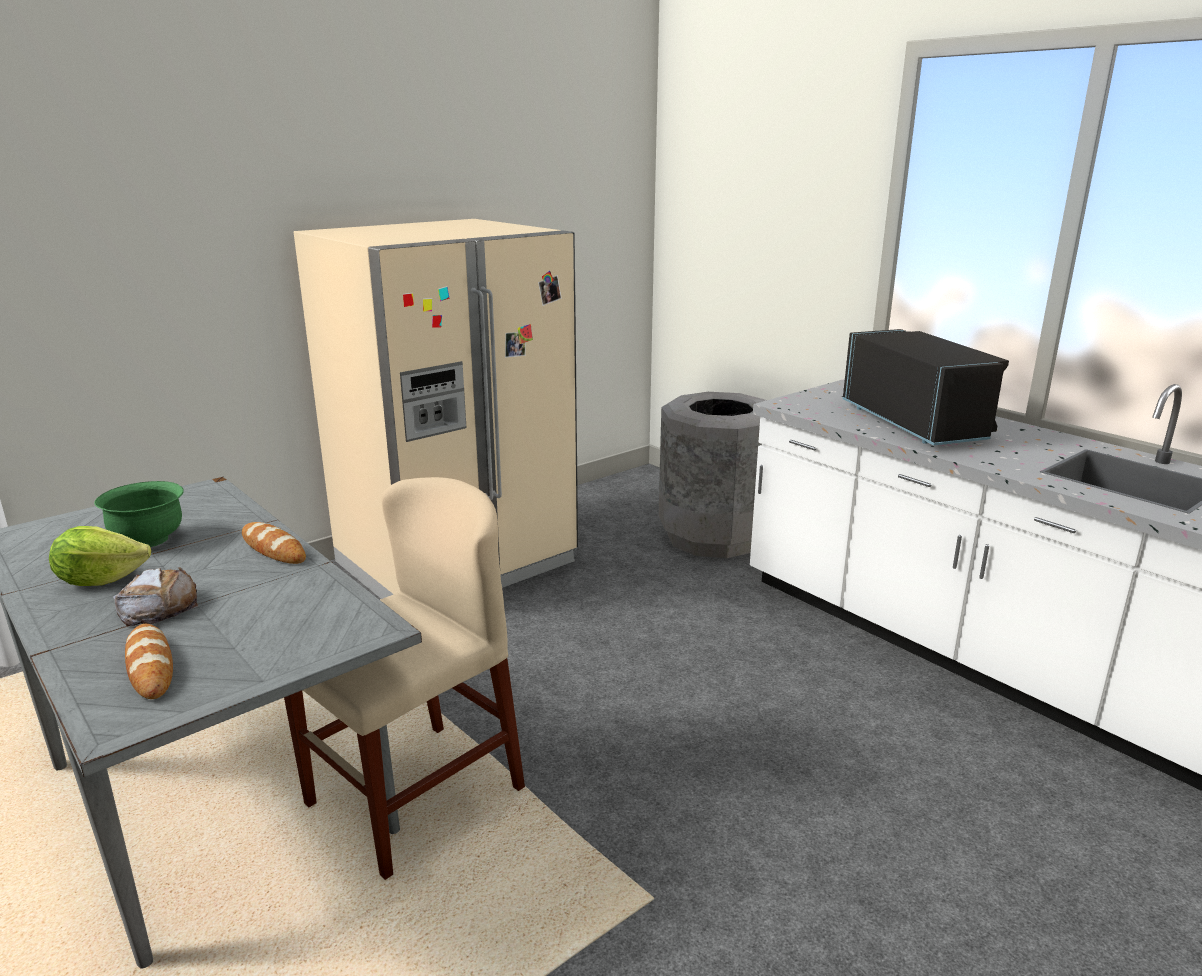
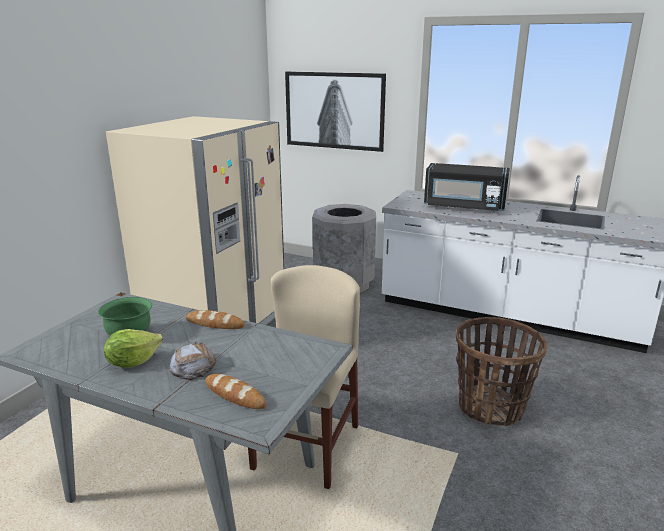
camera: 25 degrees left, 0 degrees up
black microwave [843,329,1009,445] -> black microwave turned 150 degrees clockwise [424,163,510,212]
none -> picture [285,72,386,152]
none -> basket [456,317,548,426]

